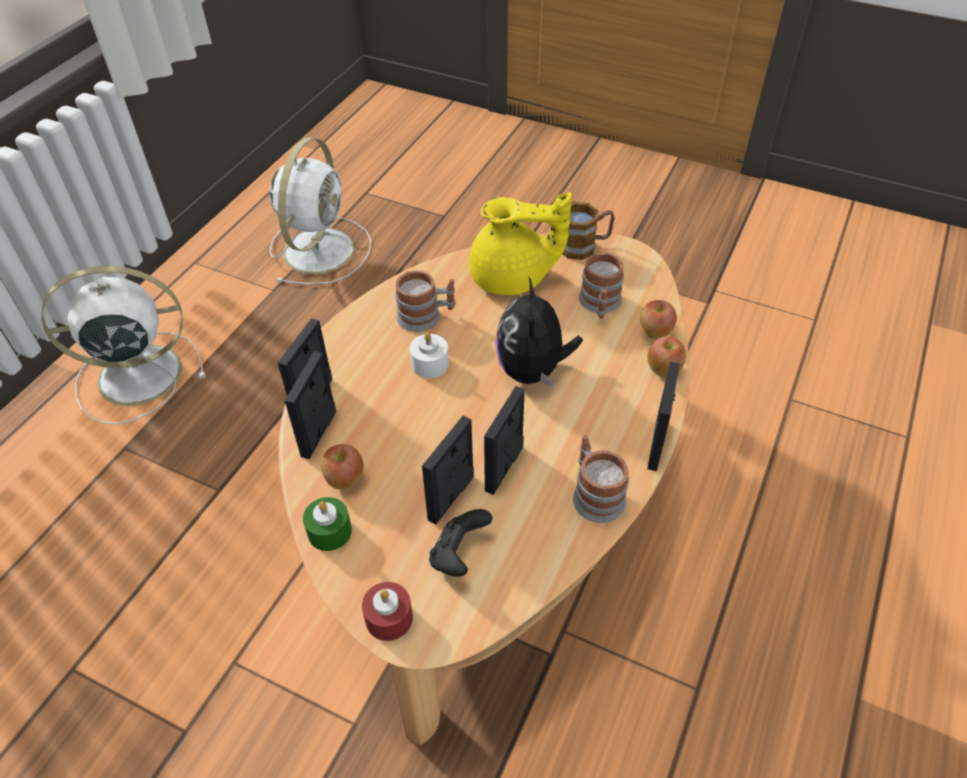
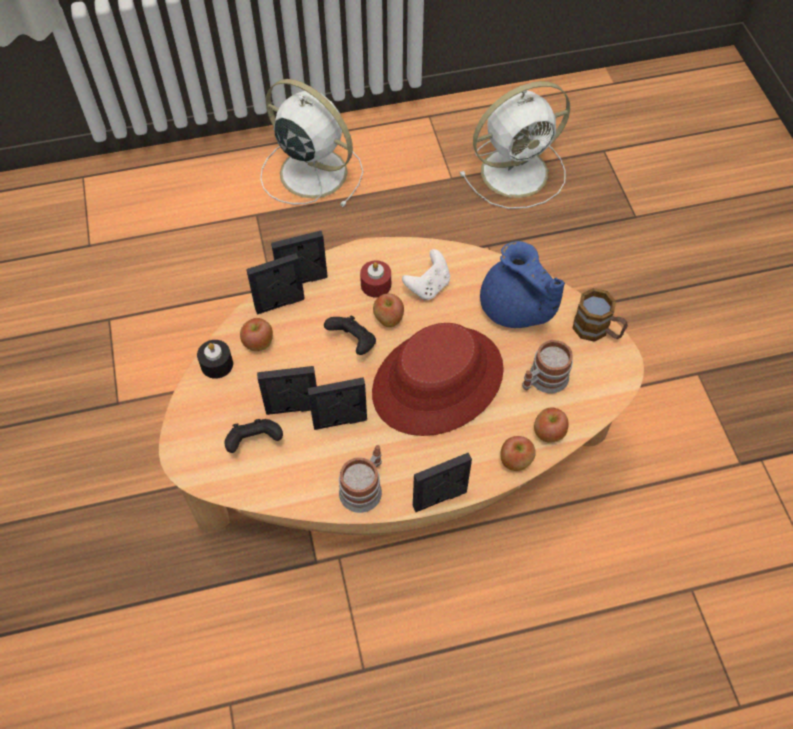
camera: 50 degrees right, 10 degrees up
green candle [303,497,352,551] -> black candle [197,340,233,379]
red candle [362,582,413,641] -> red candle moved to [360,260,391,297]
mug [395,271,456,332] -> white game controller [402,249,450,300]
white candle [410,332,449,378] -> apple [373,294,404,327]
yellow teapot [469,192,572,295] -> blue teapot [480,241,565,328]
plush toy [495,277,583,388] -> red hat [372,323,504,436]
none -> black game controller [324,316,376,355]

